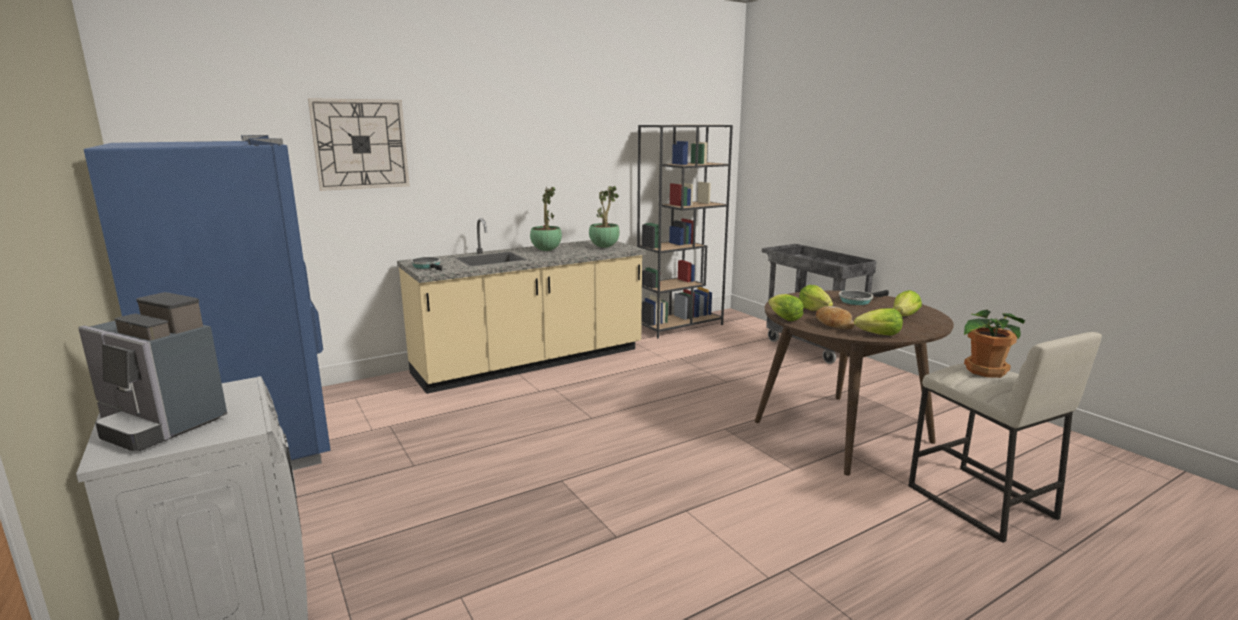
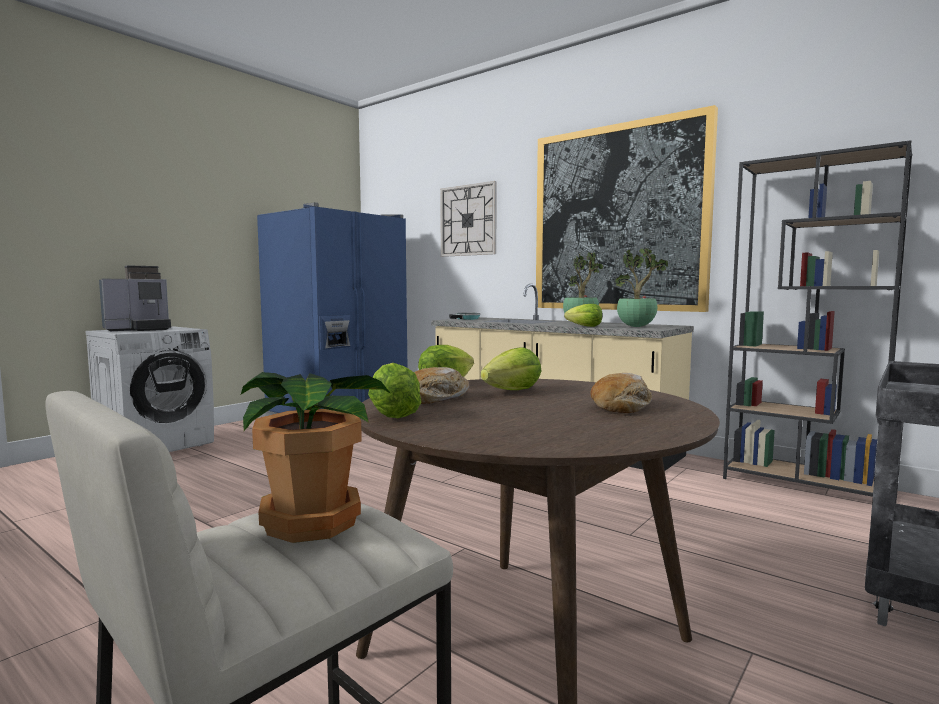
camera: 70 degrees right, 10 degrees down
coffee machine [78,292,227,451] -> coffee machine turned 135 degrees counterclockwise [99,265,171,331]
frying pan [839,290,889,305] -> bread [591,373,652,413]
lettuce [893,290,922,316] -> lettuce moved to [564,304,602,327]
none -> picture [536,105,718,312]

